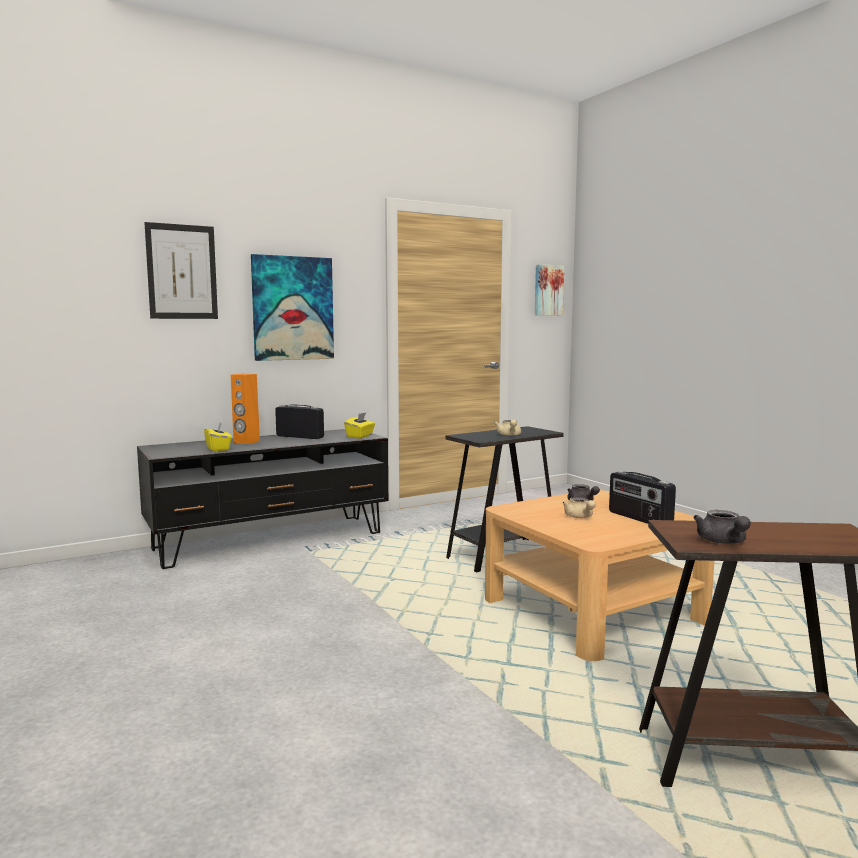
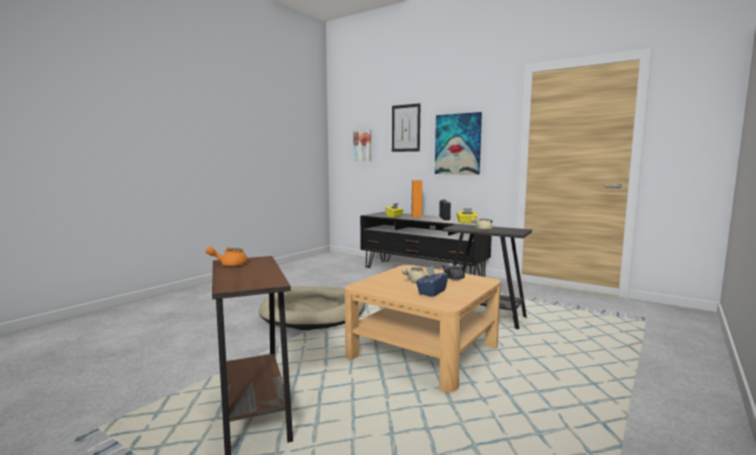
camera: 65 degrees right, 0 degrees up
picture [535,264,564,315] -> picture moved to [353,130,371,161]
radio [609,471,676,524] -> blue tissue box [416,266,448,297]
grey teapot [693,510,751,544] -> orange teapot [206,247,248,267]
none -> beige dog bed [259,286,365,330]

